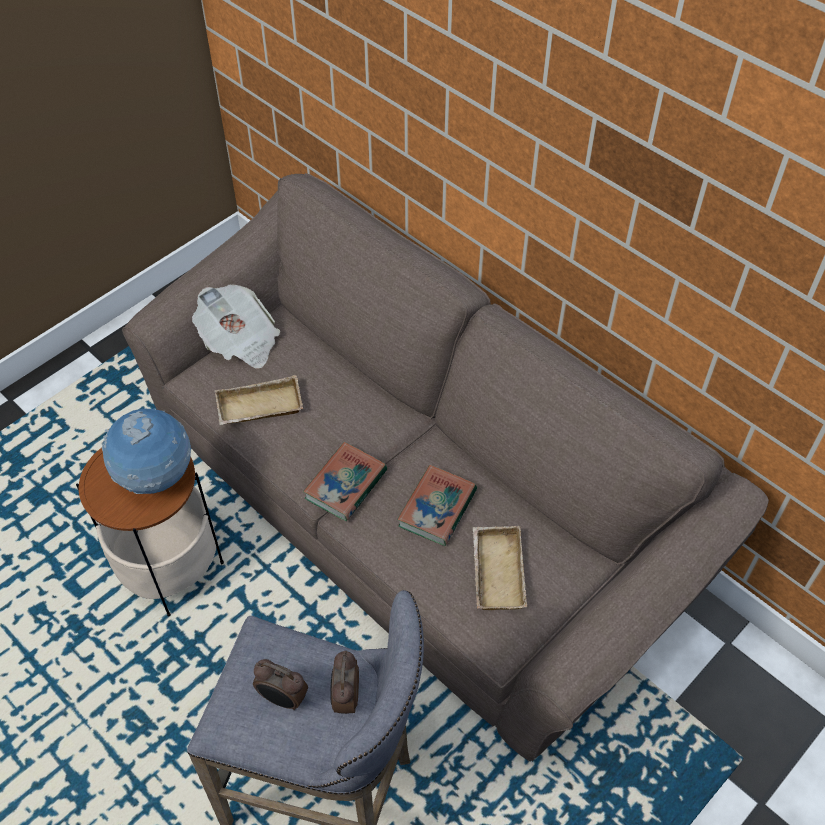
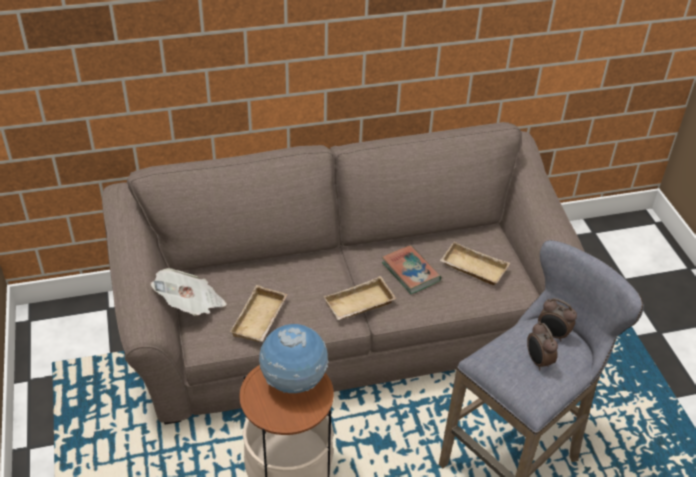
camera: 60 degrees left, 10 degrees down
alarm clock [253,659,308,710] -> alarm clock turned 105 degrees clockwise [527,321,558,370]
book [303,442,387,521] -> beige tray [323,276,396,320]

